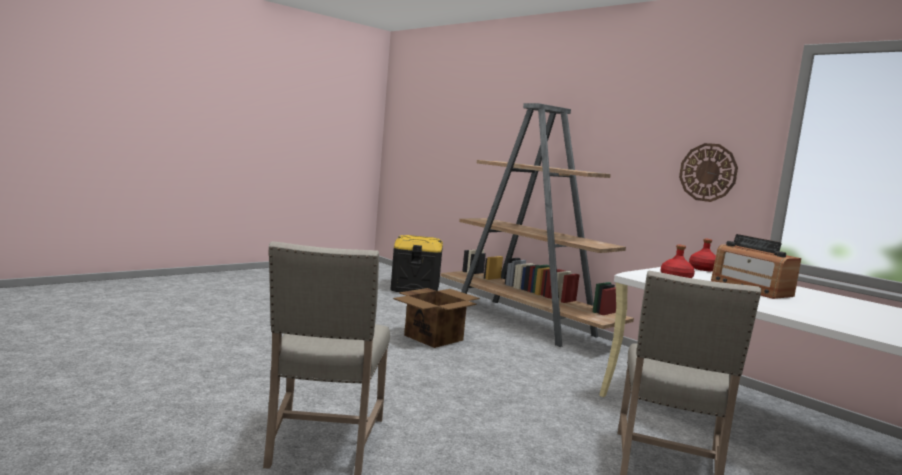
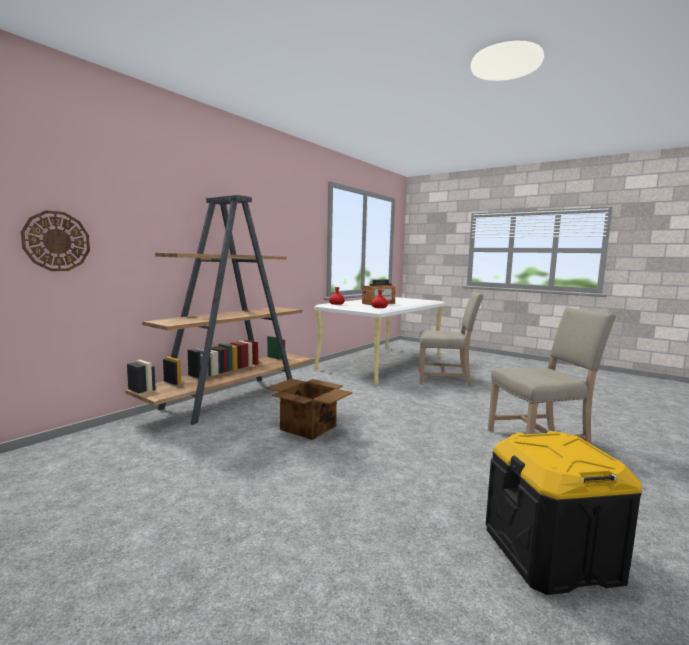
camera: 100 degrees left, 0 degrees up
black storage box [390,235,443,292] -> black storage box moved to [486,431,642,595]
wall clock [679,143,738,202] -> wall clock moved to [21,210,90,271]

